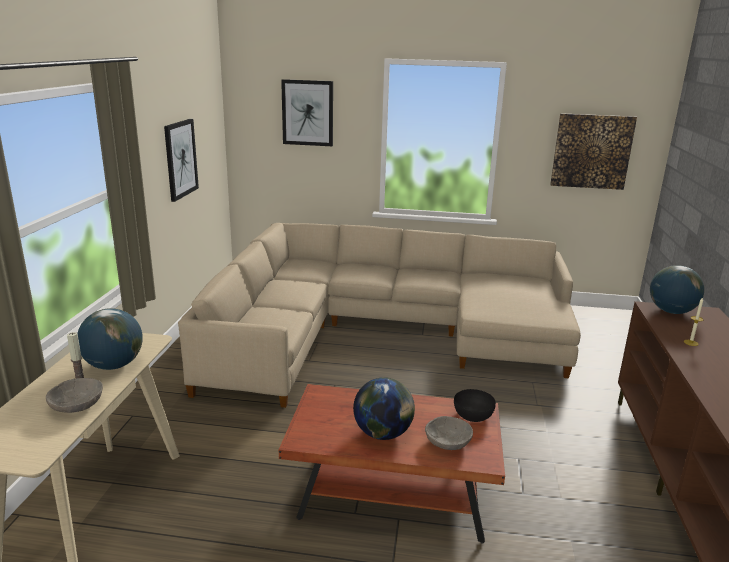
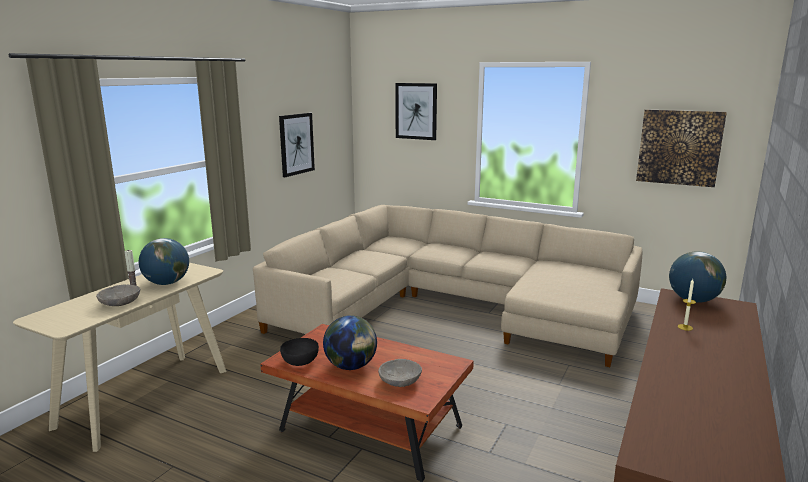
camera: 20 degrees right, 5 degrees down
black bowl [454,389,496,422] -> black bowl moved to [280,338,319,366]

